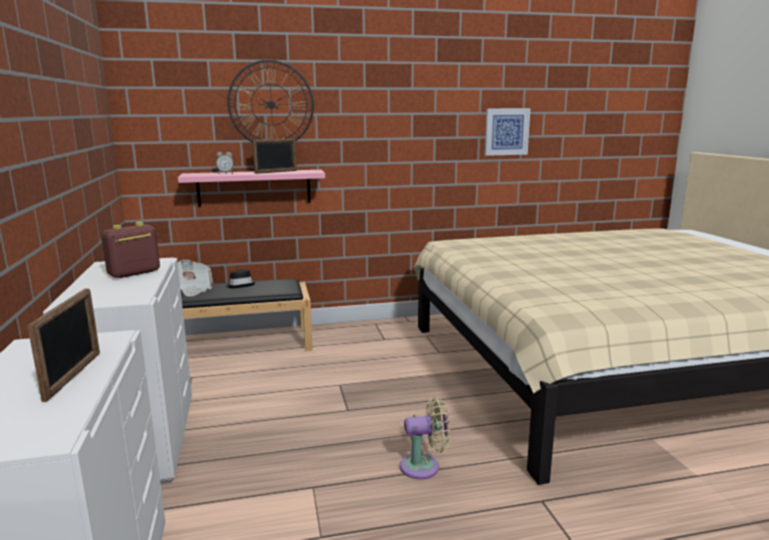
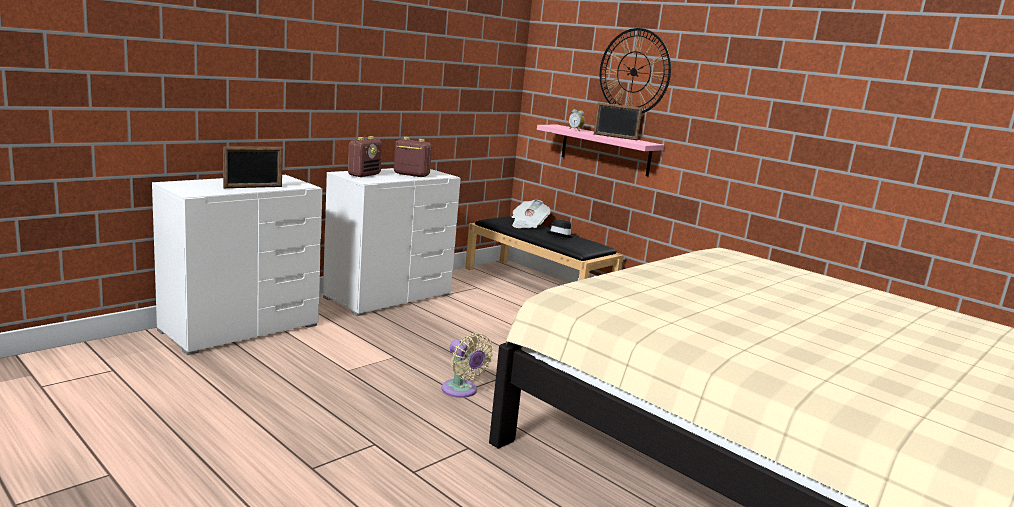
camera: 55 degrees right, 0 degrees up
picture [484,108,531,156] -> none
none -> radio [348,136,382,177]

